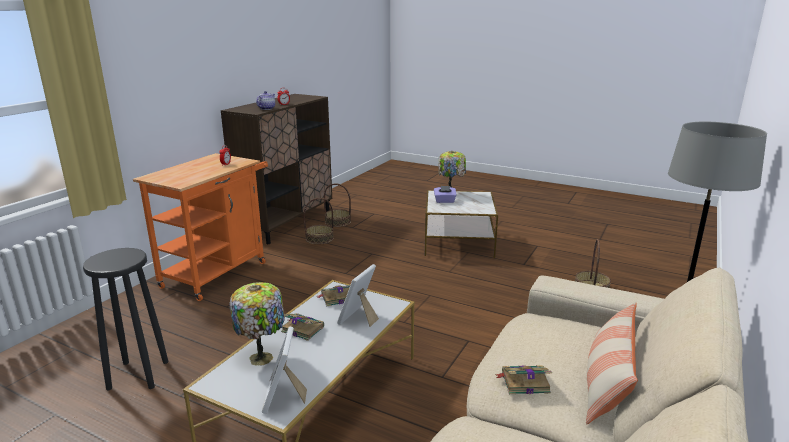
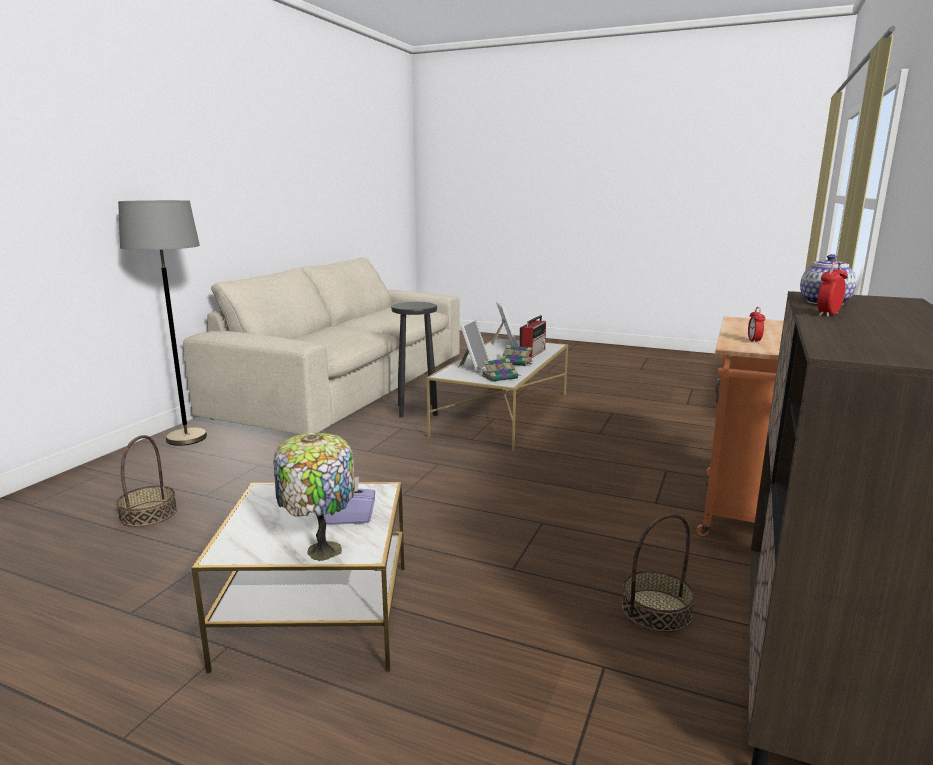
camera: 175 degrees right, 5 degrees down
black stool [83,248,169,390] -> black stool moved to [391,302,438,417]
table lamp [230,282,285,366] -> radio [519,315,546,358]
basket [324,183,351,227] -> none
book [495,365,552,394] -> none
pillow [586,302,638,425] -> none

